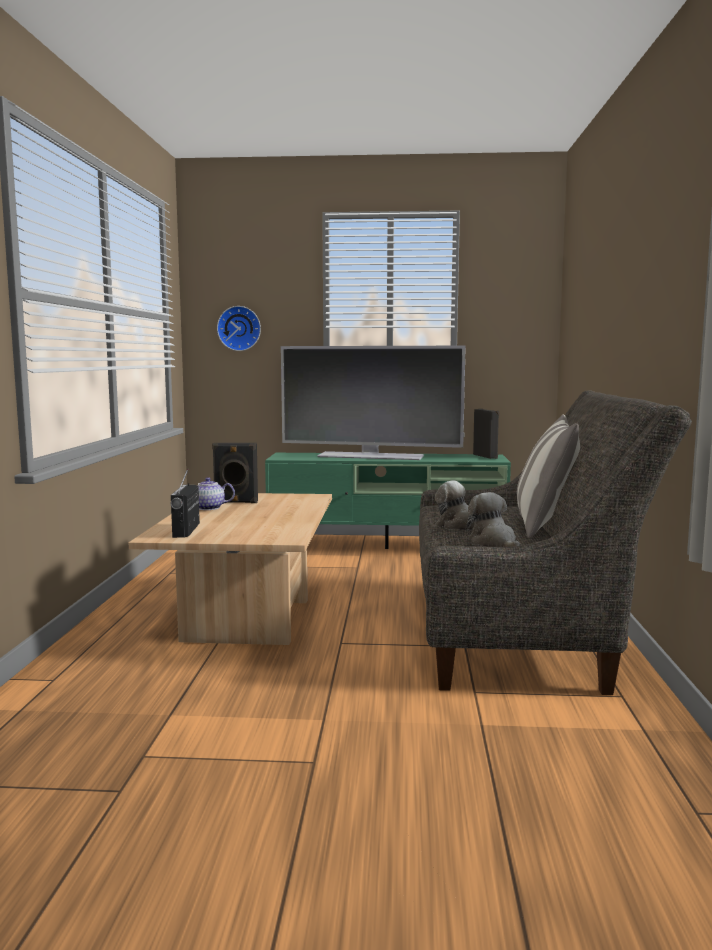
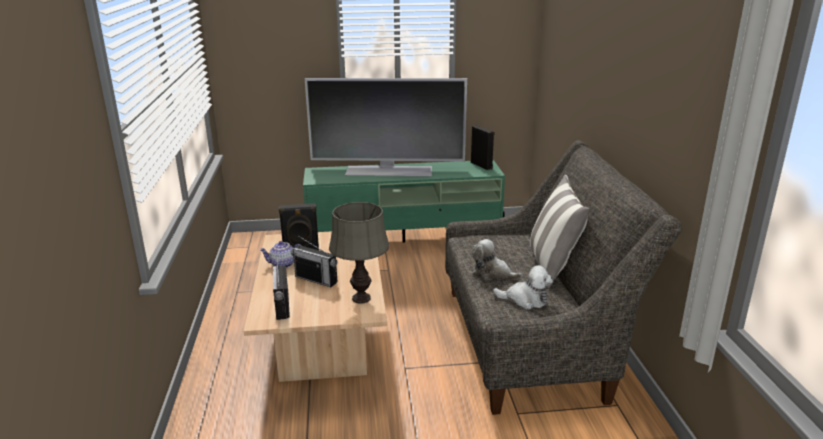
camera: 10 degrees left, 15 degrees up
wall clock [217,306,261,351] -> none
plush toy [467,492,520,547] -> plush toy turned 135 degrees clockwise [493,265,553,309]
none -> radio [291,236,337,287]
none -> grey table lamp [329,202,389,304]

